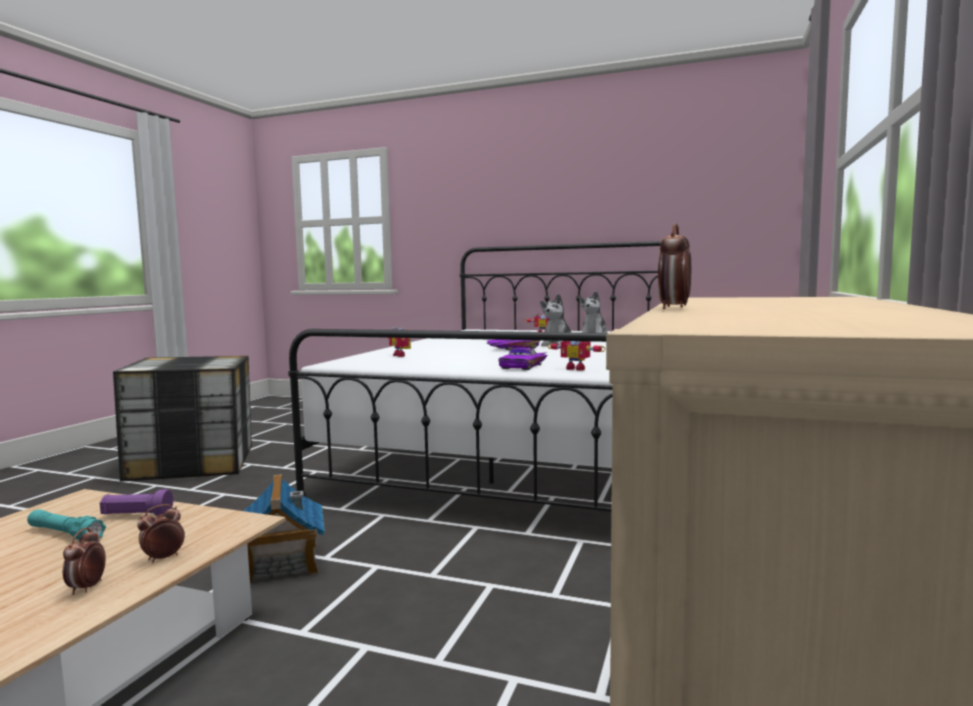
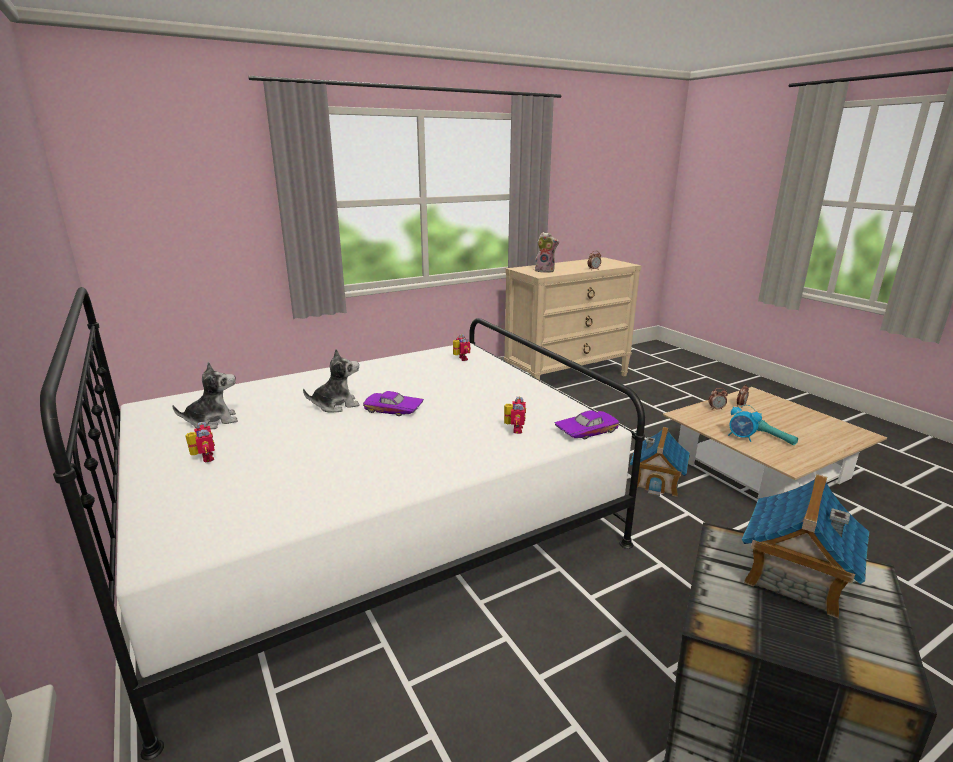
camera: 140 degrees left, 15 degrees up
purple flashlight [100,489,173,516] -> alarm clock [728,405,762,442]
purple toy car [499,348,547,370] -> purple toy car moved to [554,410,619,439]
none -> plush toy [535,232,559,273]
none -> toy house [742,474,869,619]

